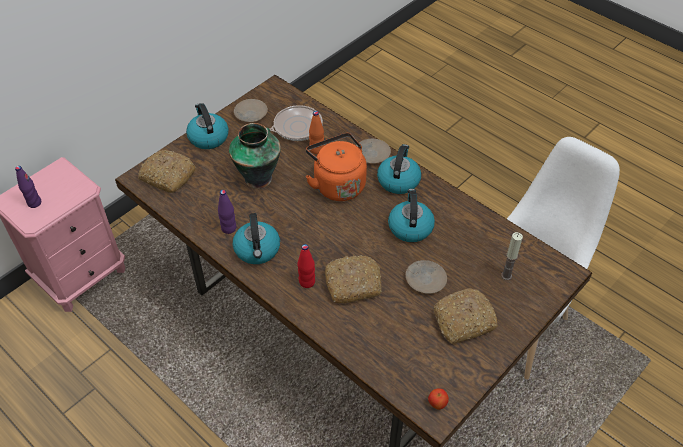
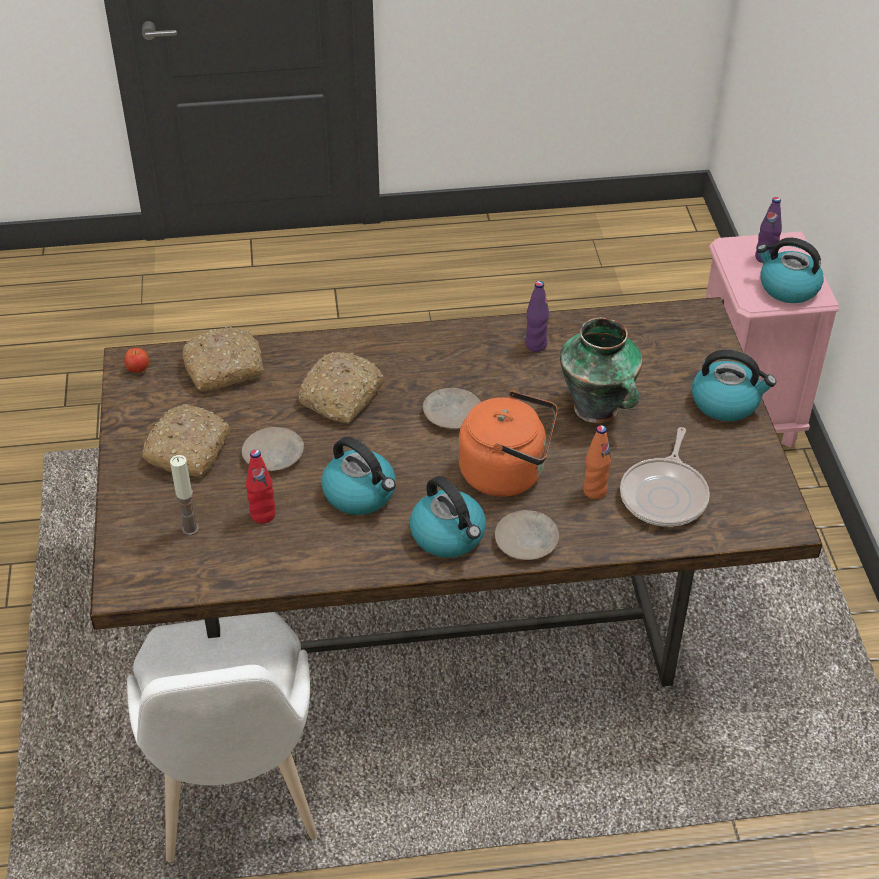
camera: 130 degrees right, 5 degrees down
bread [138,150,196,193] -> bread moved to [182,327,264,391]
kettle [233,213,280,264] -> kettle moved to [757,238,824,303]
beige plate [234,99,268,122] -> beige plate moved to [423,388,481,429]
red bottle [297,244,315,288] -> red bottle moved to [246,449,276,524]

